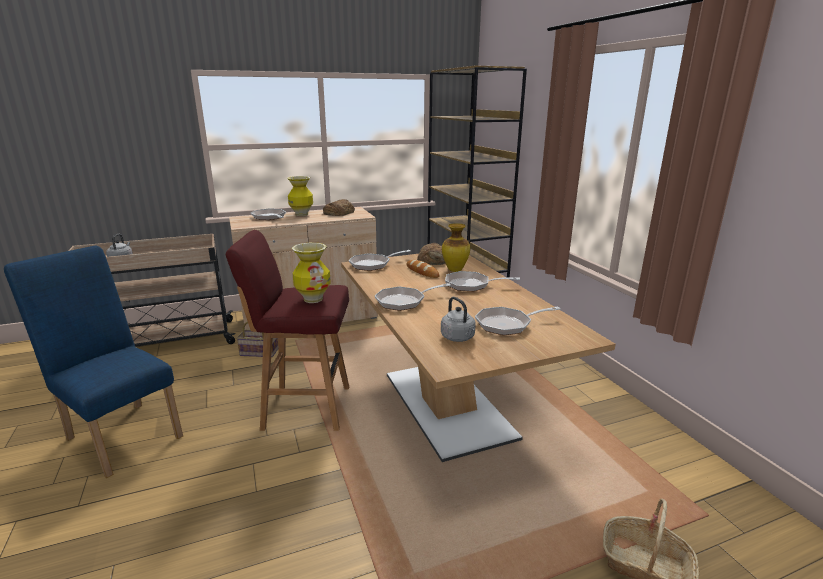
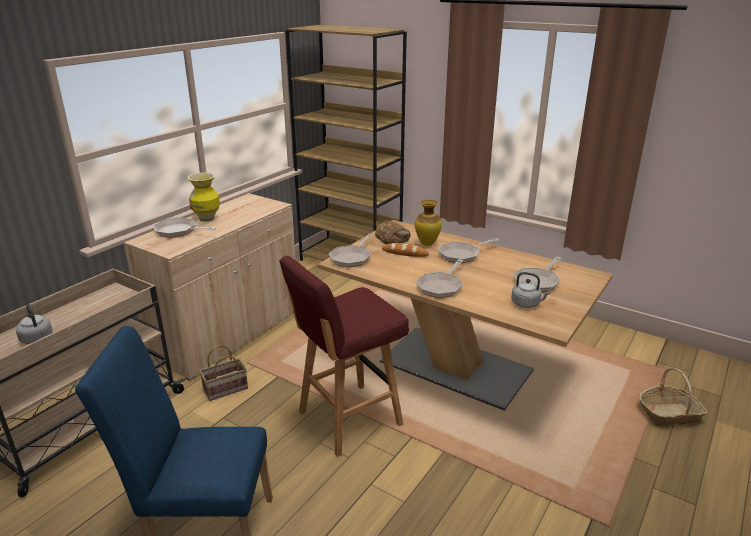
camera: 35 degrees left, 5 degrees up
vase [292,243,331,303] -> none
bread [323,199,355,216] -> none

